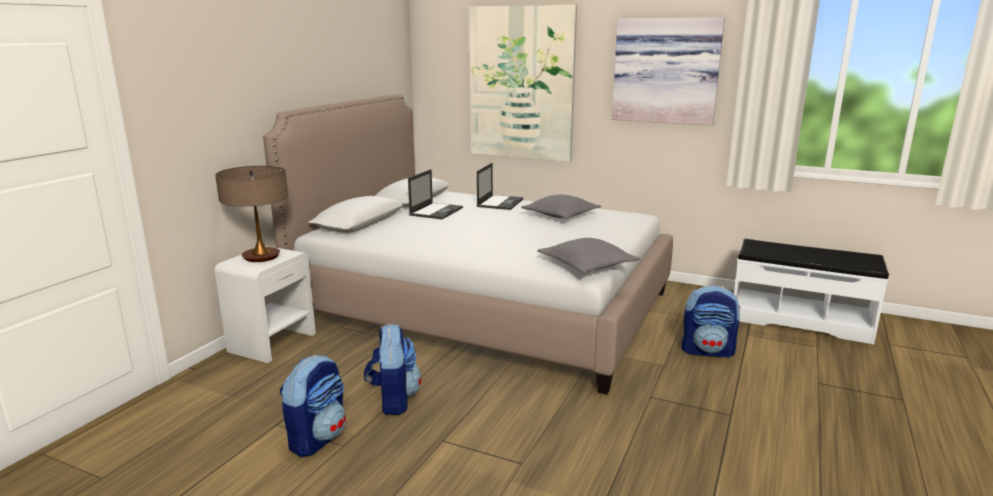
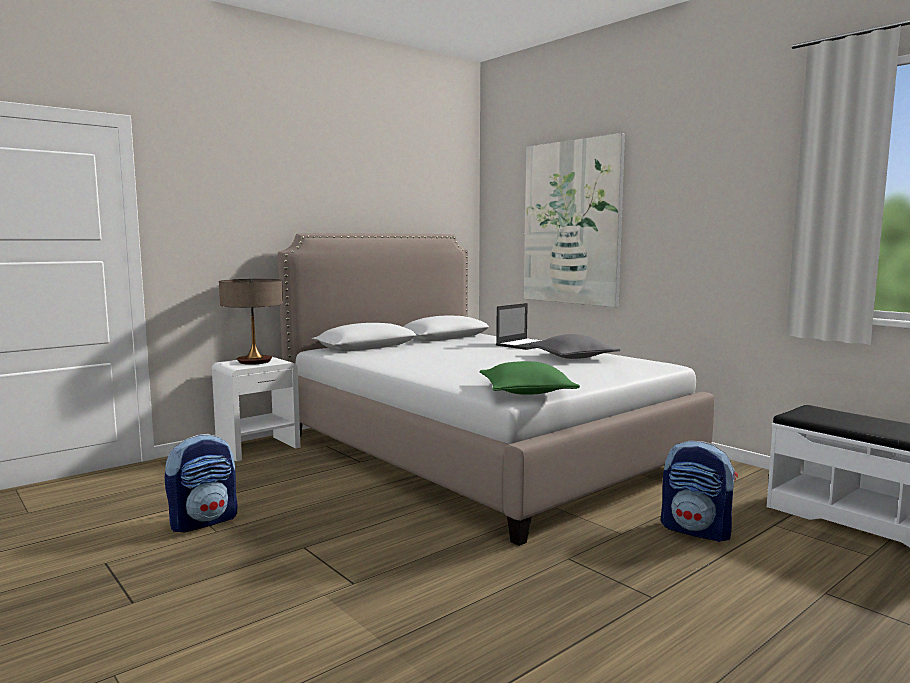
camera: 25 degrees right, 10 degrees down
backpack [364,324,422,415] -> none
laptop [408,169,463,219] -> none
grey pillow [537,238,641,274] -> green pillow [479,361,580,395]
picture [612,17,725,125] -> none

